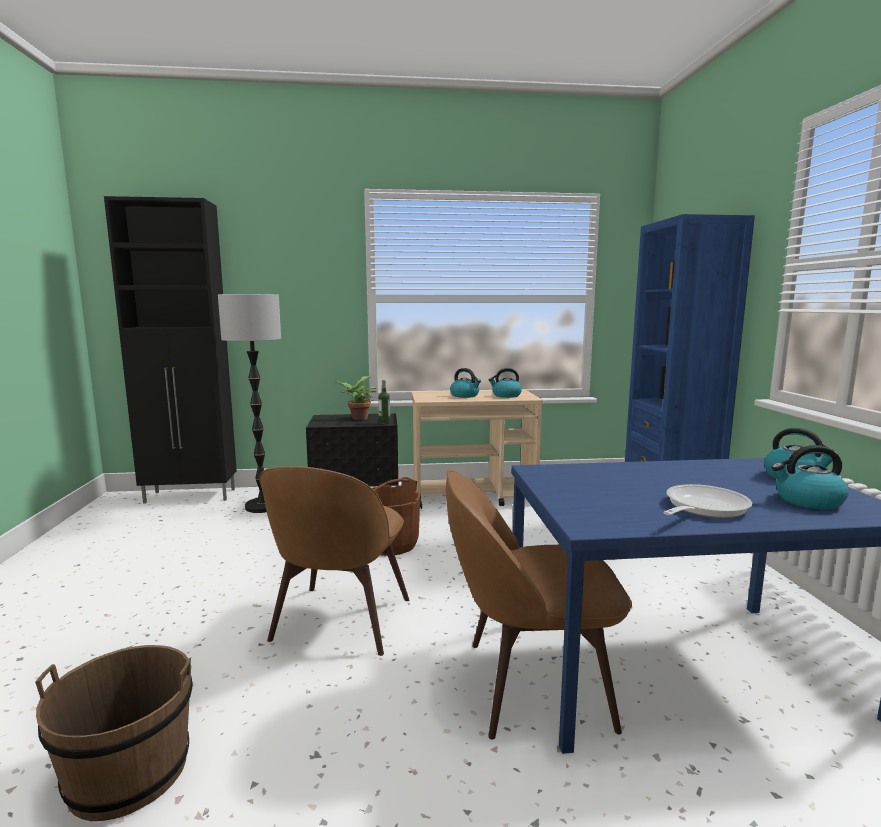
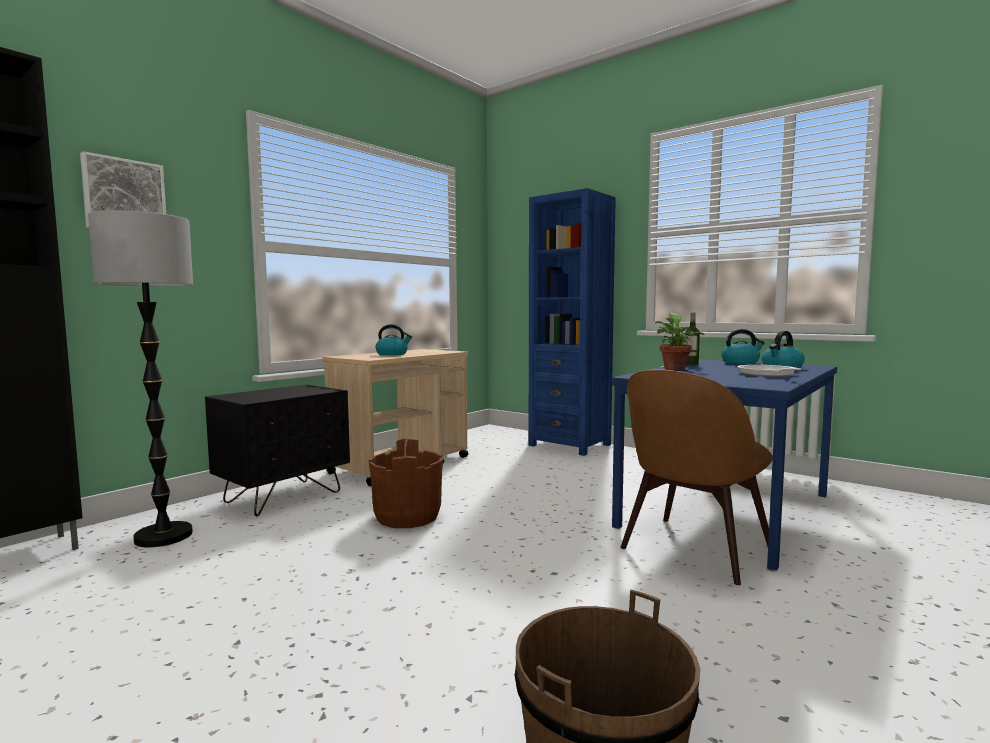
camera: 45 degrees left, 5 degrees down
brown chair [259,466,409,656] -> none
potted plant [336,376,377,420] -> potted plant moved to [655,313,704,370]
bottle [378,380,390,424] -> bottle moved to [685,312,700,366]
kettle [488,368,522,398] -> none
none -> picture [80,151,166,228]

